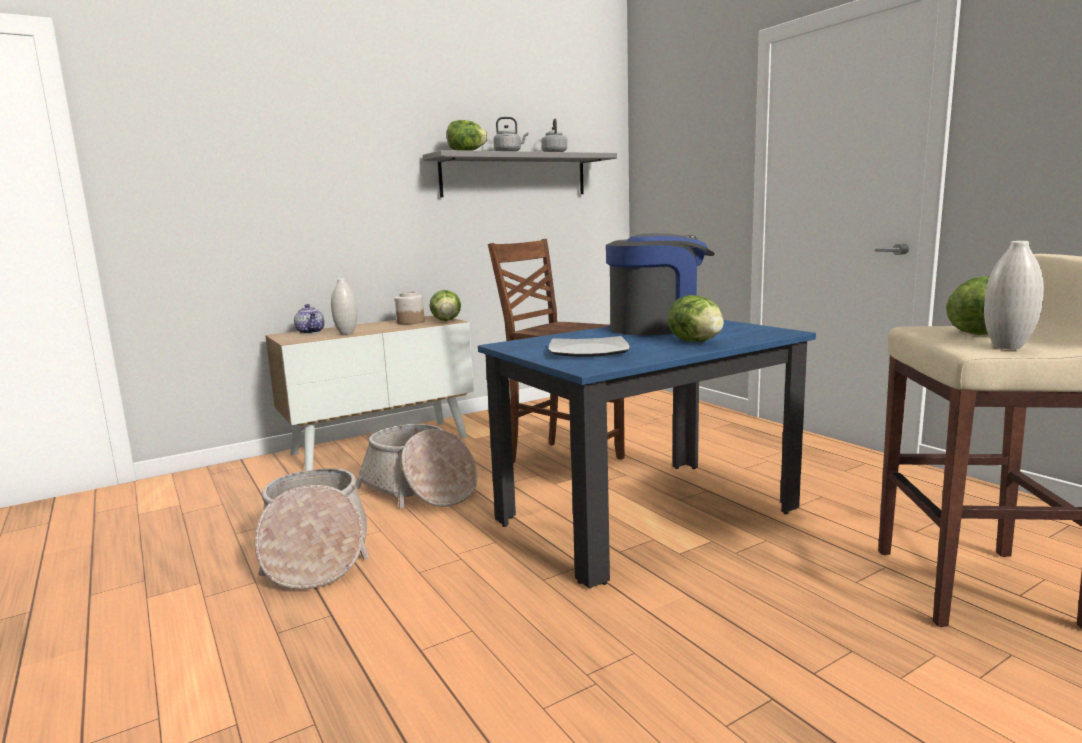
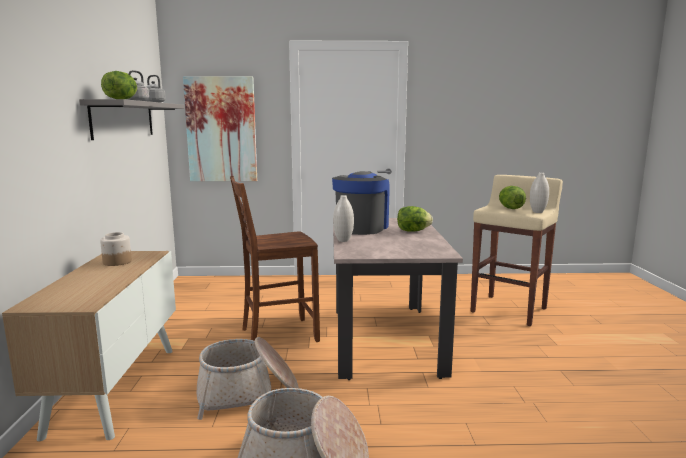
camera: 60 degrees left, 0 degrees up
teapot [294,304,324,334] -> none
white vase [331,278,357,334] -> white vase moved to [333,195,354,242]
lettuce [429,290,461,321] -> none
blue dining table [478,320,816,588] -> beige dining table [333,218,463,380]
plate [549,336,630,357] -> none
none -> picture [183,76,257,181]

